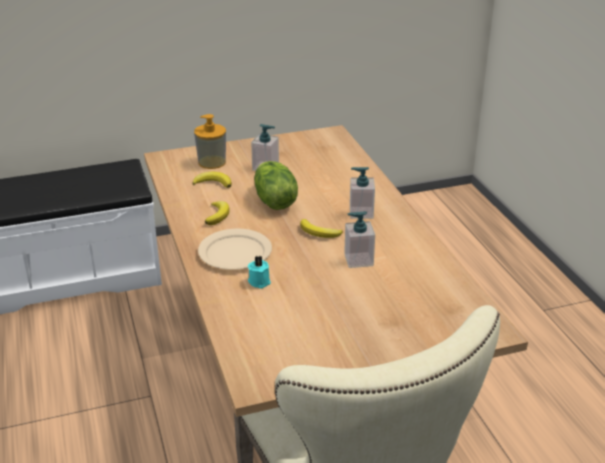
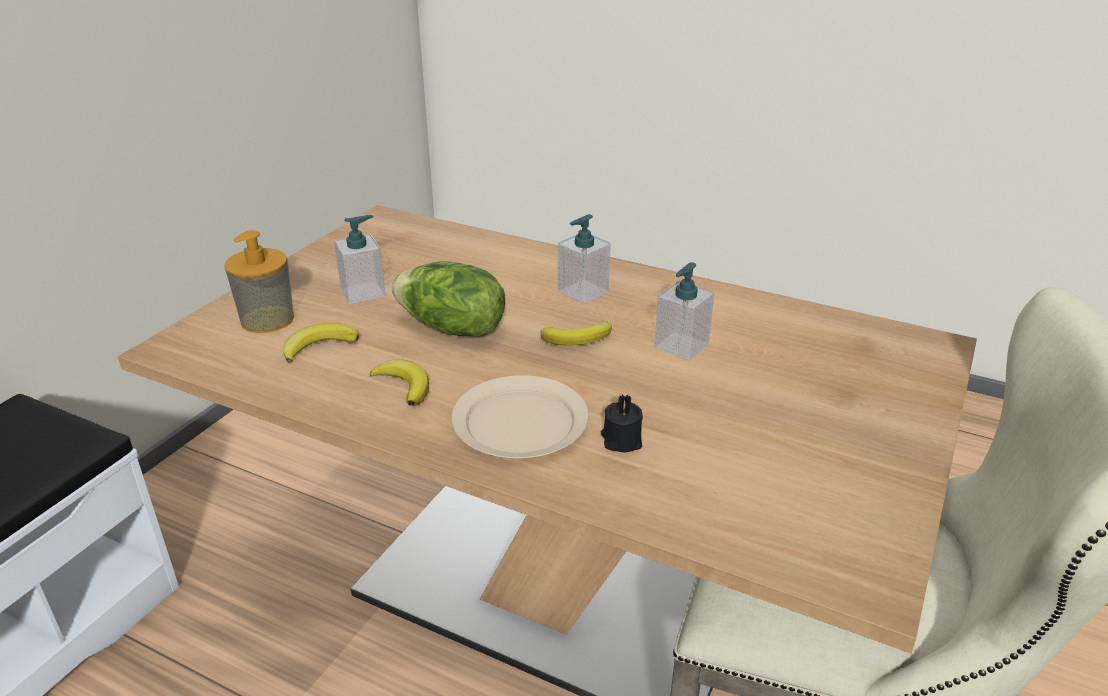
camera: 45 degrees left, 0 degrees up
turquoise candle [248,256,271,289] -> black candle [601,394,643,452]

